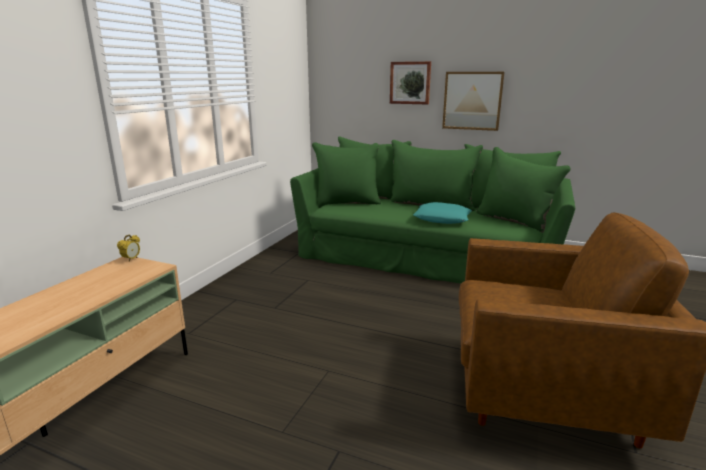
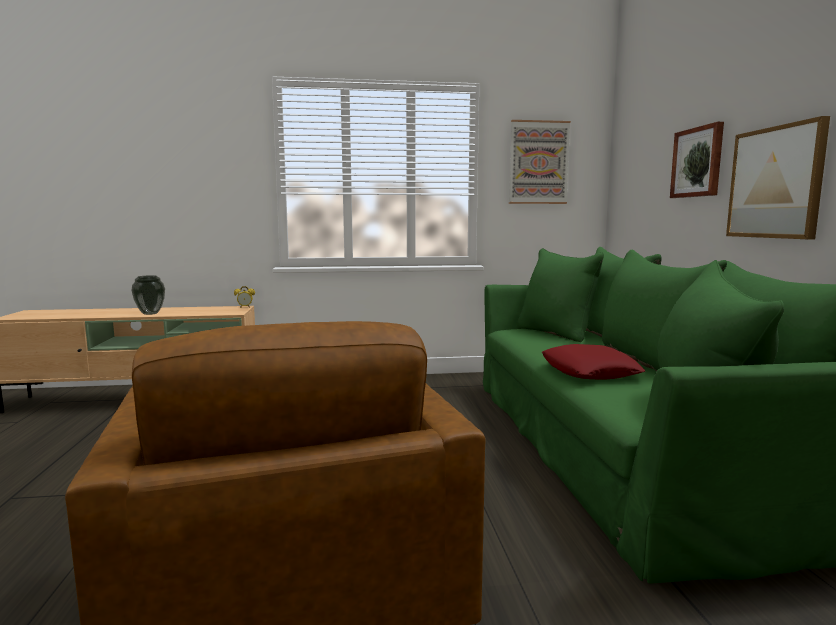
camera: 60 degrees right, 10 degrees down
turquoise pillow [413,202,472,224] -> red pillow [542,344,645,380]
none -> vase [131,275,165,315]
none -> picture [509,120,571,204]

